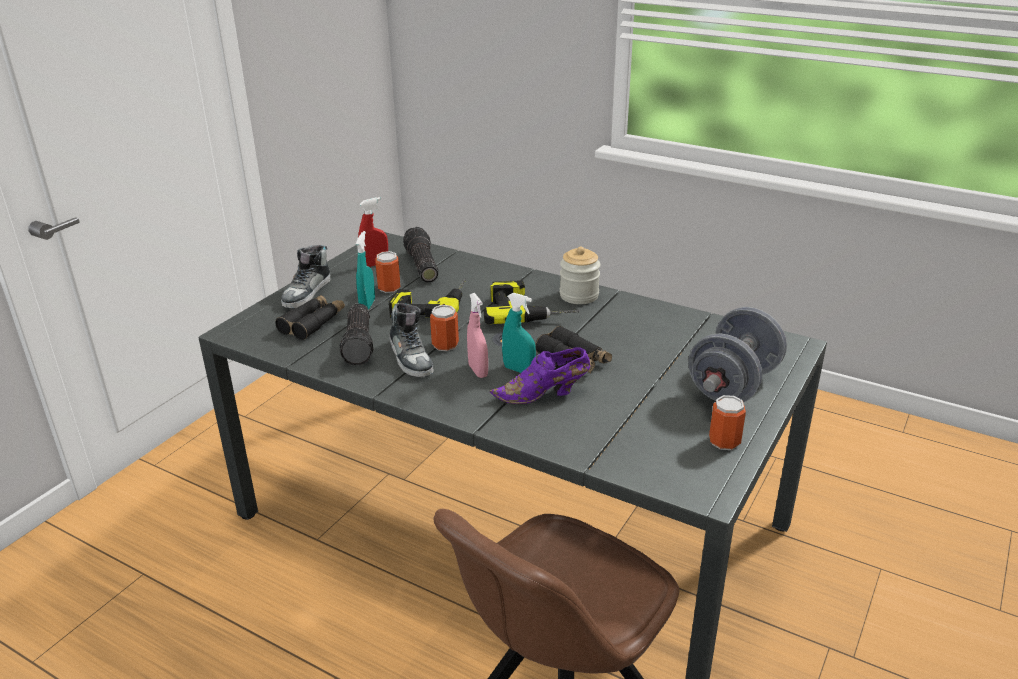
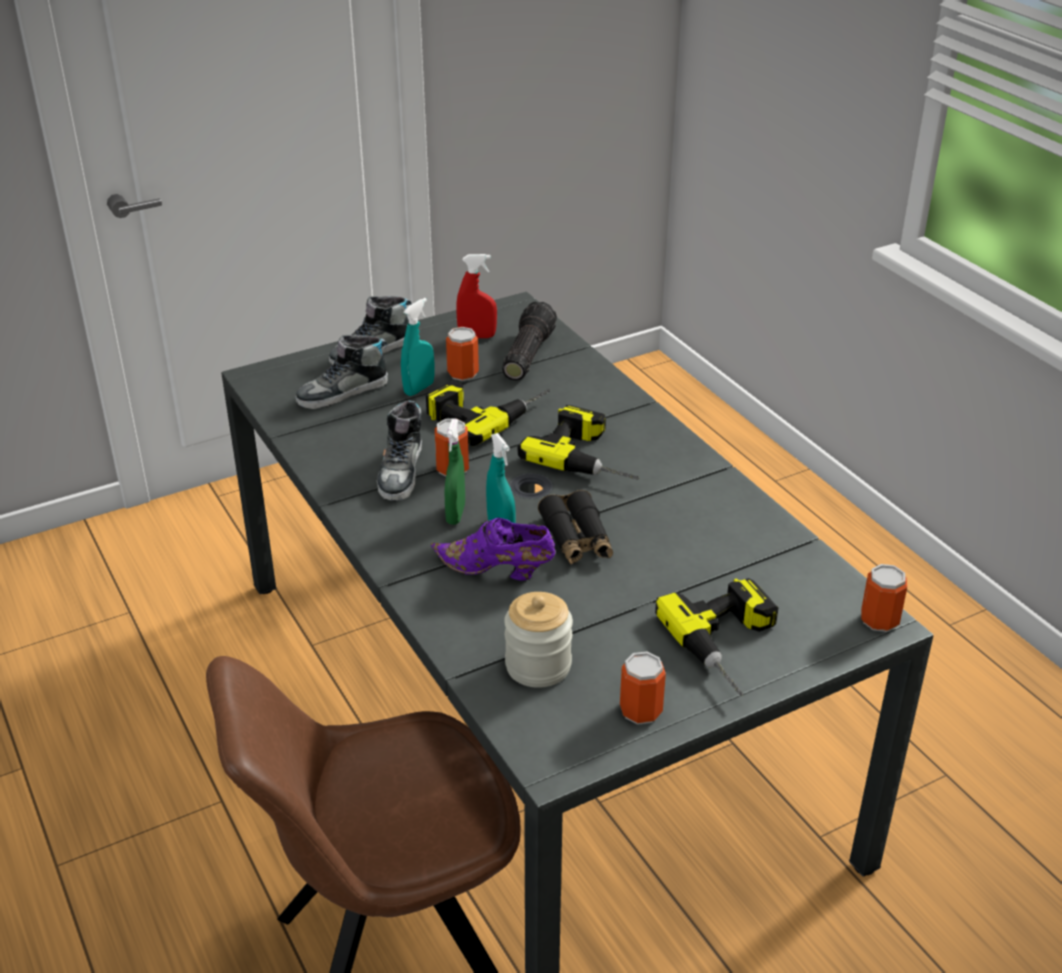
camera: 30 degrees right, 5 degrees up
black binoculars [275,295,345,340] -> shoe [296,335,388,409]
flashlight [339,303,373,366] -> none
pink spray bottle [467,293,488,378] -> green spray bottle [445,419,465,525]
jar [560,247,601,304] -> jar moved to [504,592,573,688]
grey dumbbell [688,307,787,402] -> power drill [655,578,778,696]
none -> can [861,564,907,632]

